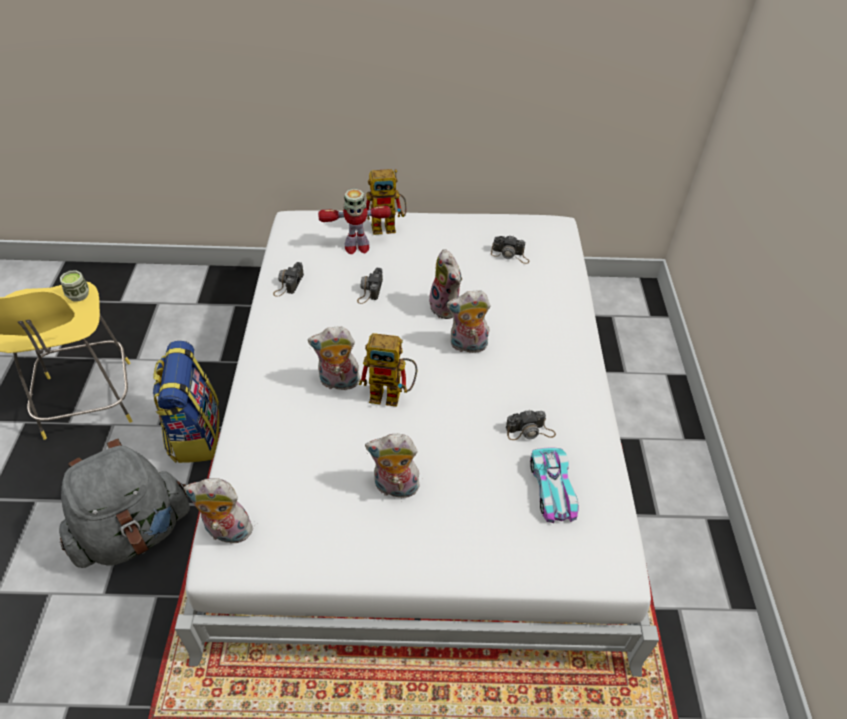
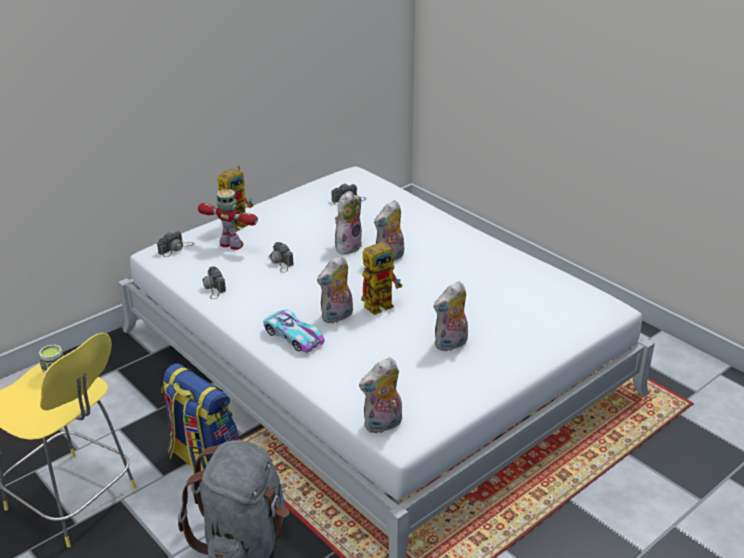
camera: 40 degrees left, 15 degrees down
toy robot [318,188,391,254] -> toy robot turned 105 degrees counterclockwise [198,189,258,250]
plush toy [429,249,462,319] -> plush toy turned 75 degrees counterclockwise [335,191,362,254]
camera [506,410,556,440] -> camera moved to [157,230,194,257]
toy car [530,447,579,523] -> toy car moved to [263,309,325,353]

